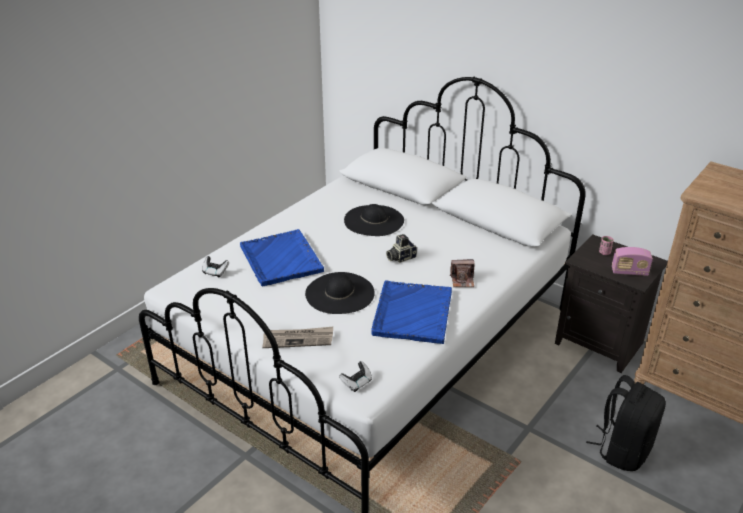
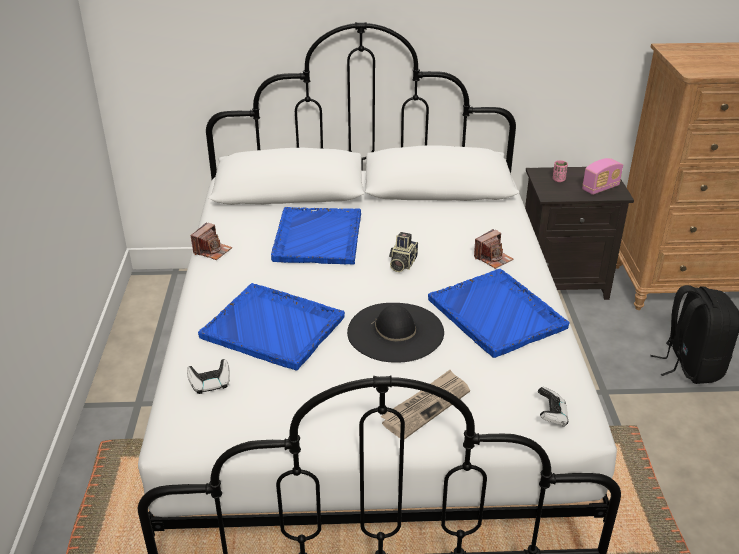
camera: 40 degrees left, 0 degrees up
black hat [344,204,404,236] -> blue tray [271,207,361,265]
none -> camera [191,222,232,260]

